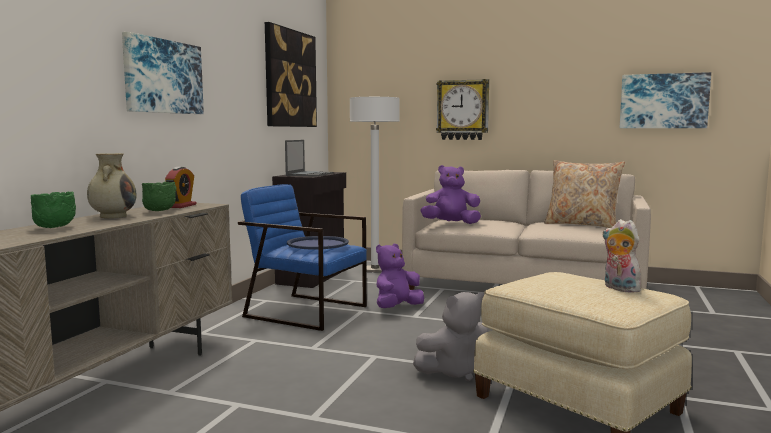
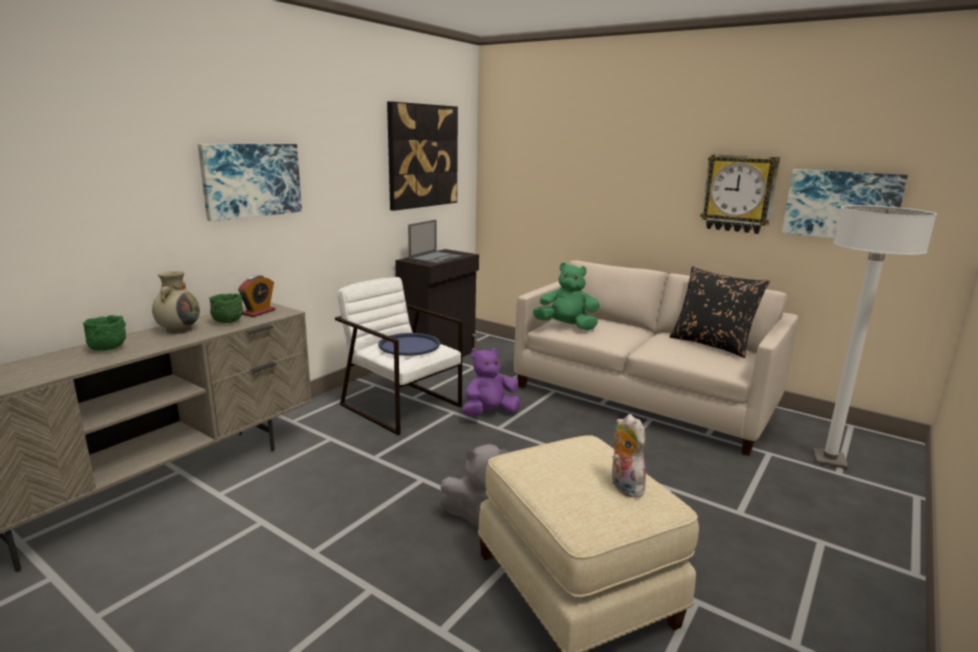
camera: 15 degrees right, 10 degrees up
blue armchair [238,184,367,331] -> white armchair [335,277,463,435]
white floor lamp [350,97,400,273] -> white floor lamp moved to [813,205,937,469]
purple plush toy [420,165,481,224] -> green plush toy [533,263,600,330]
wall clock [436,79,489,140] -> wall clock moved to [700,154,780,234]
beige pillow [544,160,625,228] -> black pillow [669,266,770,358]

